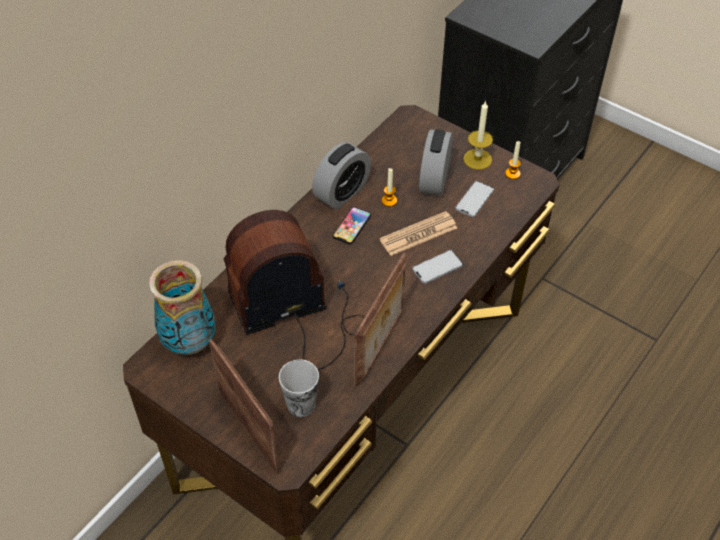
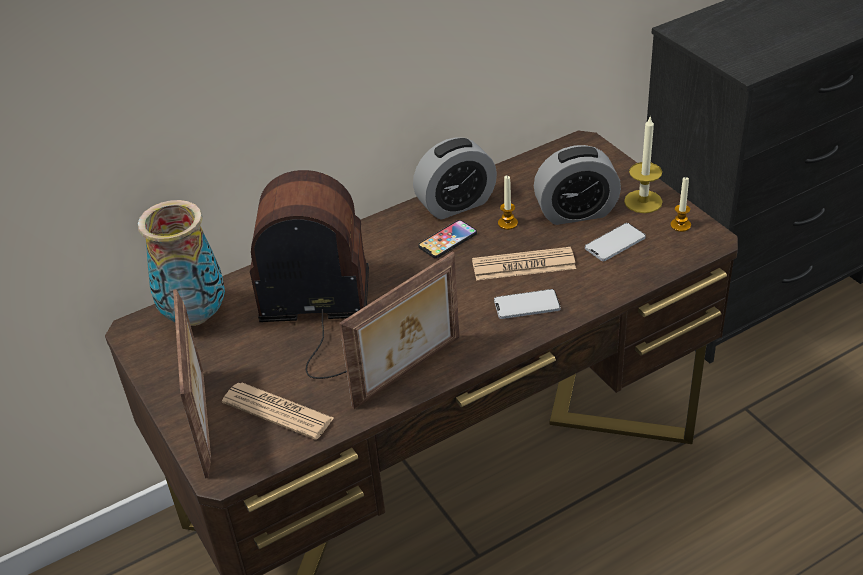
camera: 25 degrees right, 10 degrees down
cup [279,359,319,417] -> newspaper [222,382,334,440]
alarm clock [419,129,453,196] -> alarm clock turned 135 degrees counterclockwise [534,145,621,225]

